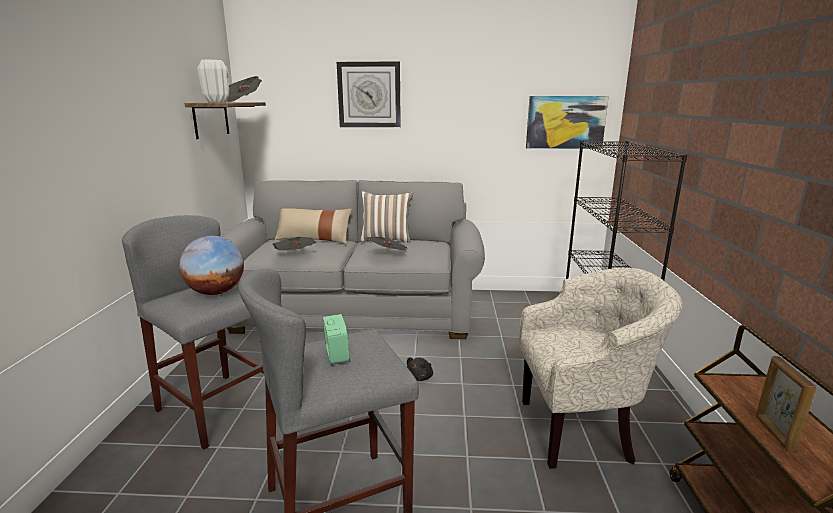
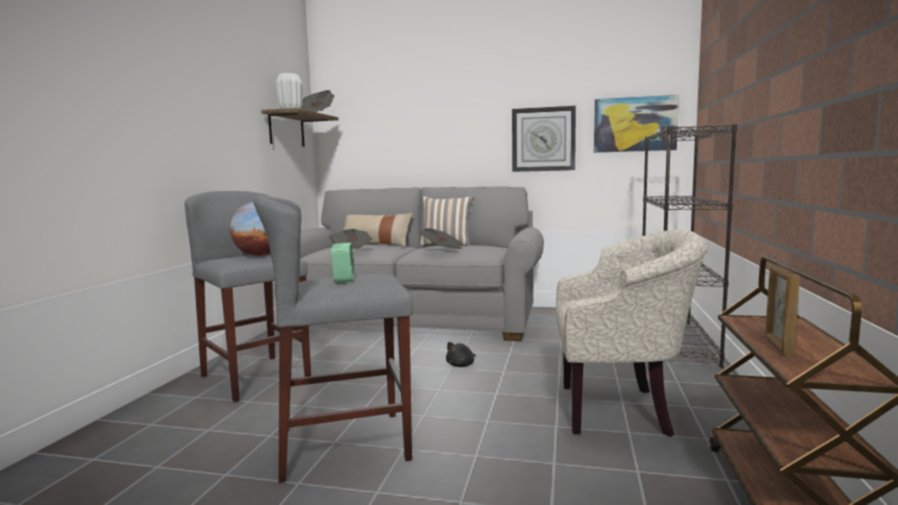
camera: 10 degrees right, 10 degrees down
wall clock [337,61,401,127] -> wall clock moved to [512,106,576,172]

